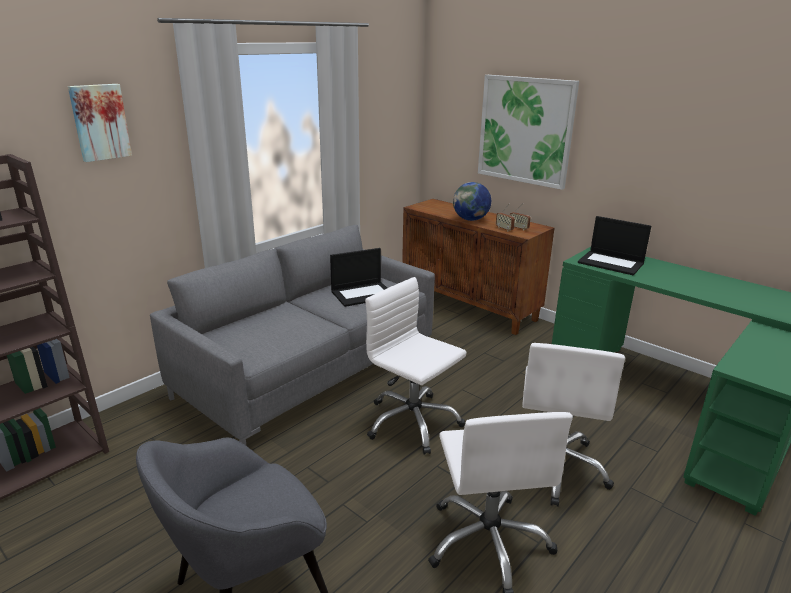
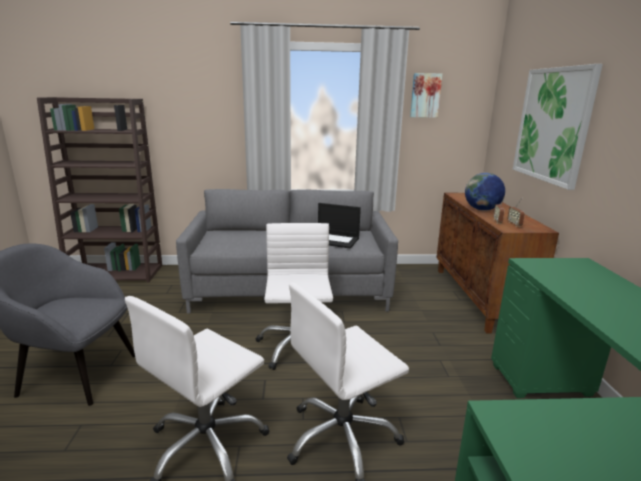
camera: 45 degrees right, 5 degrees down
picture [68,84,132,162] -> picture moved to [410,73,442,118]
laptop [578,216,651,275] -> none

